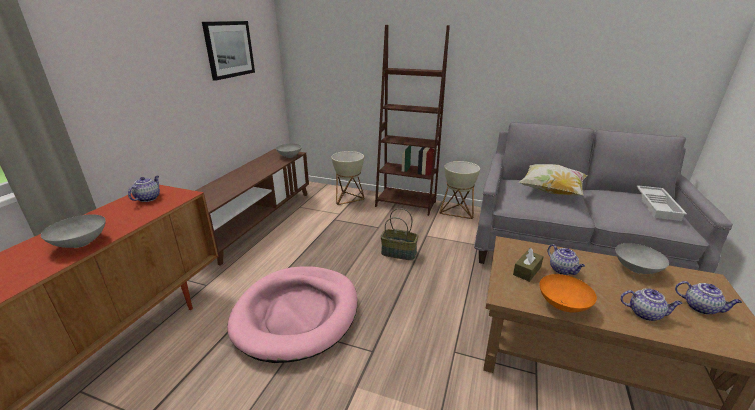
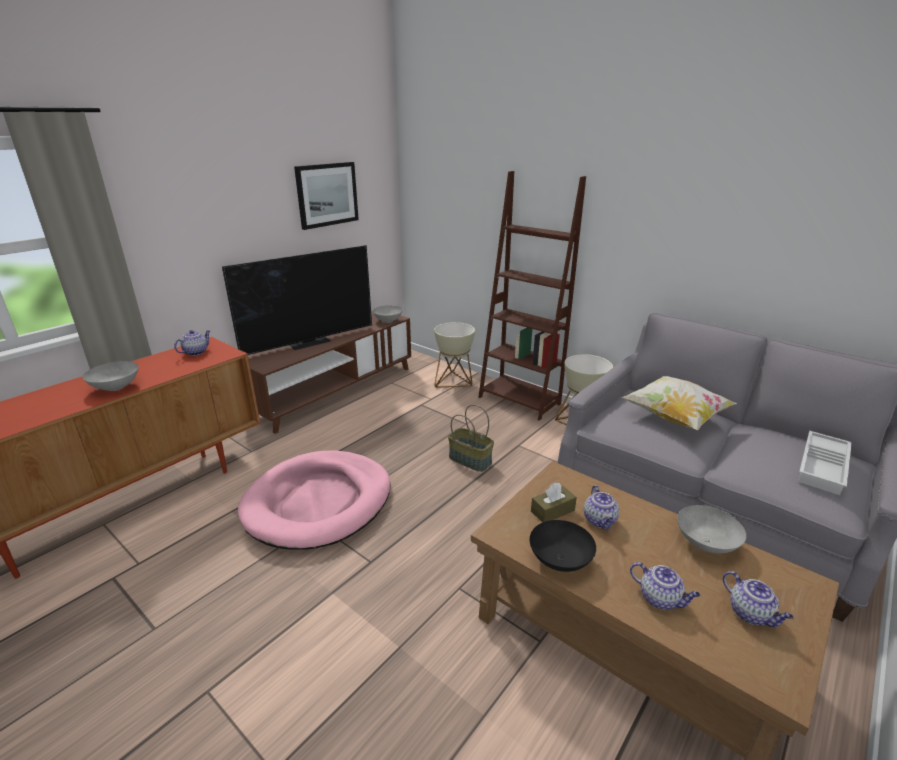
camera: 20 degrees right, 0 degrees up
orange bowl [539,274,597,312] -> black bowl [530,520,596,572]
none -> television [222,245,372,355]

